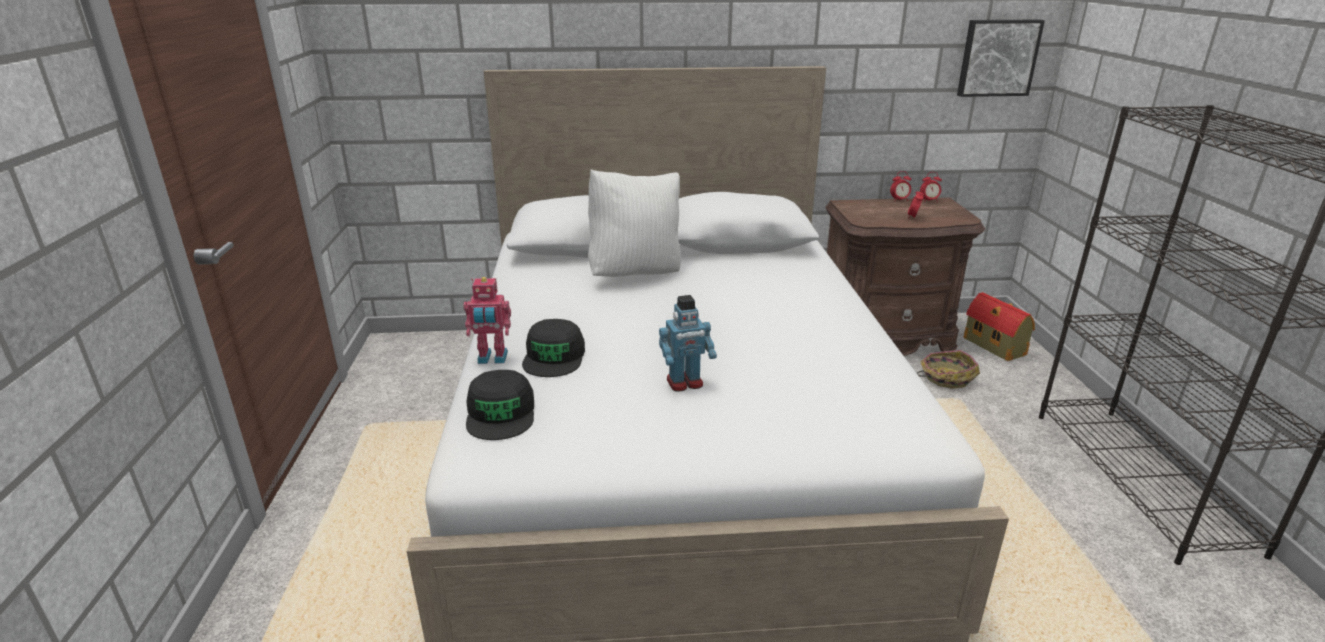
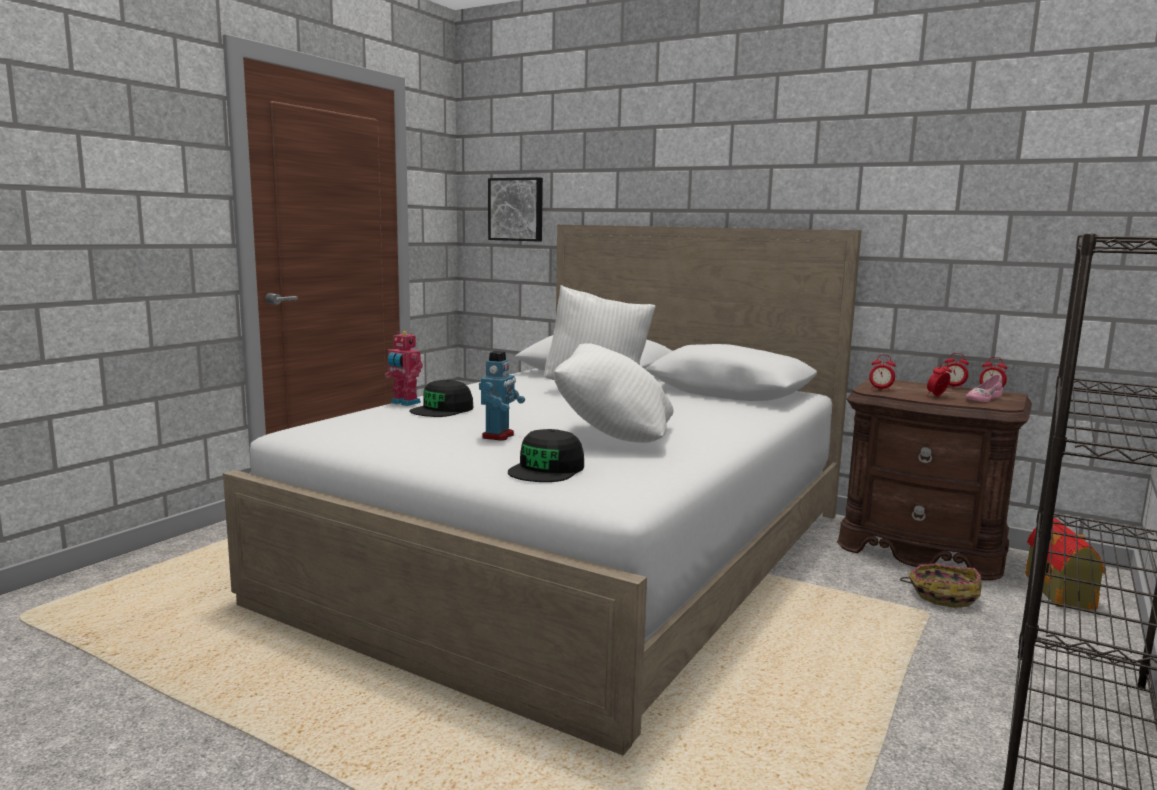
camera: 35 degrees right, 15 degrees down
black cap [466,370,534,440] -> black cap moved to [508,429,584,482]
toy robot [659,295,717,392] -> toy robot turned 90 degrees counterclockwise [479,351,525,441]
picture [957,19,1045,97] -> picture moved to [488,177,543,241]
none -> white pillow [554,343,674,443]
none -> alarm clock [869,355,896,391]
none -> pink shoe [966,375,1003,402]

